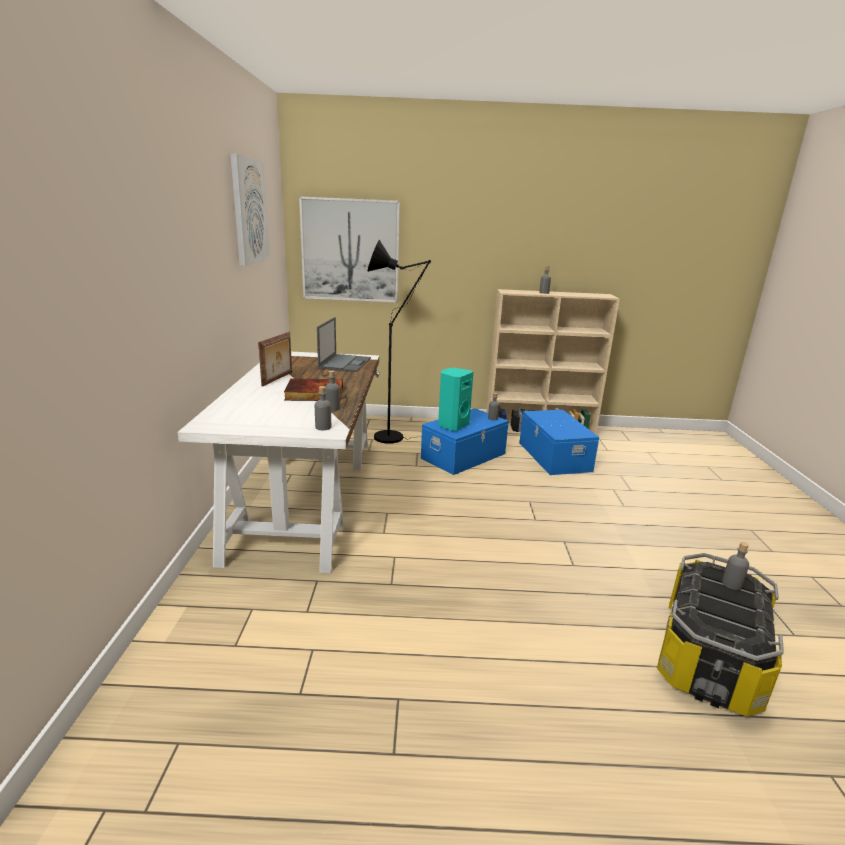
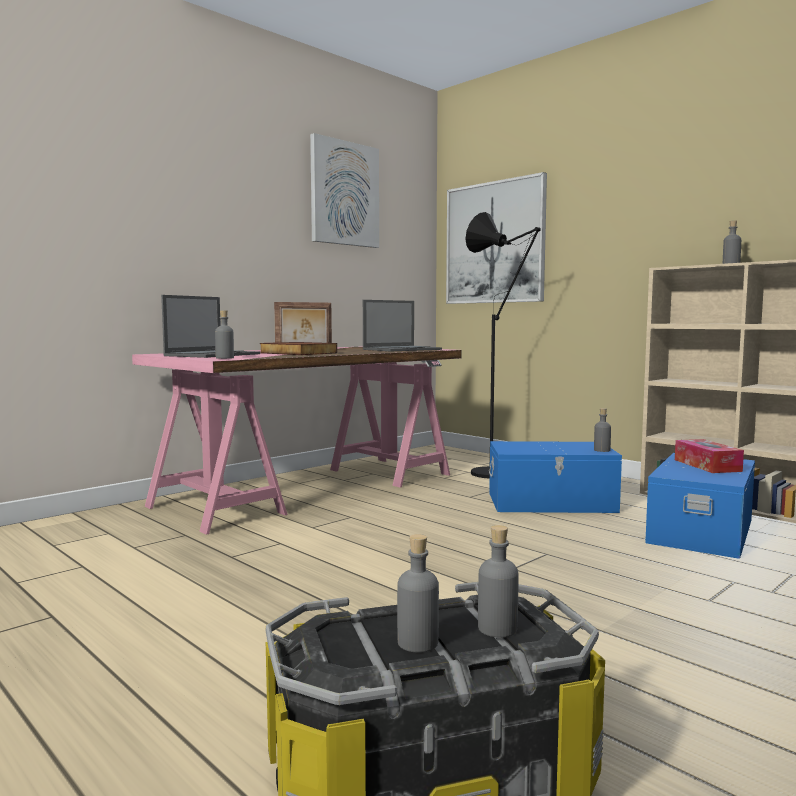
camera: 45 degrees right, 15 degrees down
white desk [178,352,380,573] -> pink desk [132,346,462,535]
grey bottle [325,371,340,411] -> grey bottle moved to [397,534,439,652]
turquoise speaker [438,368,473,431] -> none
none -> laptop [161,295,260,358]
none -> tissue box [675,439,744,473]

